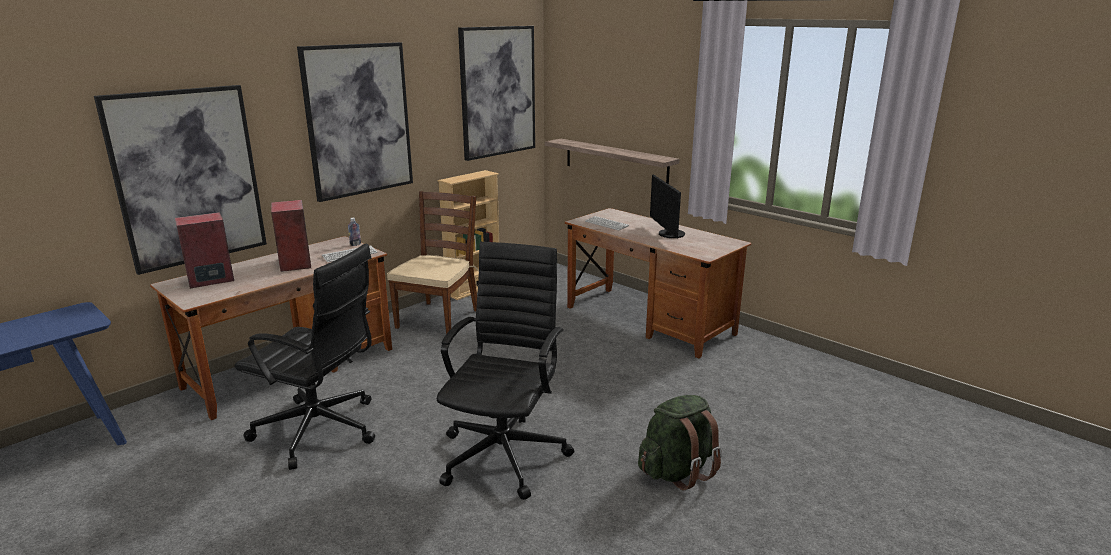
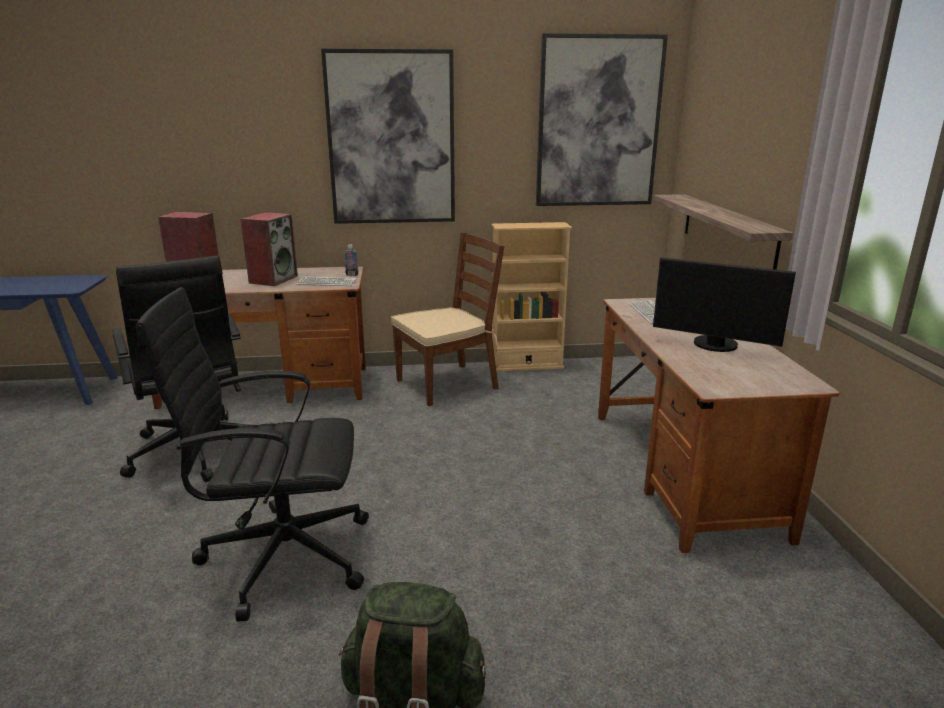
camera: 40 degrees right, 0 degrees up
picture [94,85,267,275] -> none
black office chair [437,242,574,500] -> black office chair turned 150 degrees counterclockwise [136,287,369,622]
monitor [650,174,685,239] -> monitor turned 90 degrees counterclockwise [653,257,796,352]

